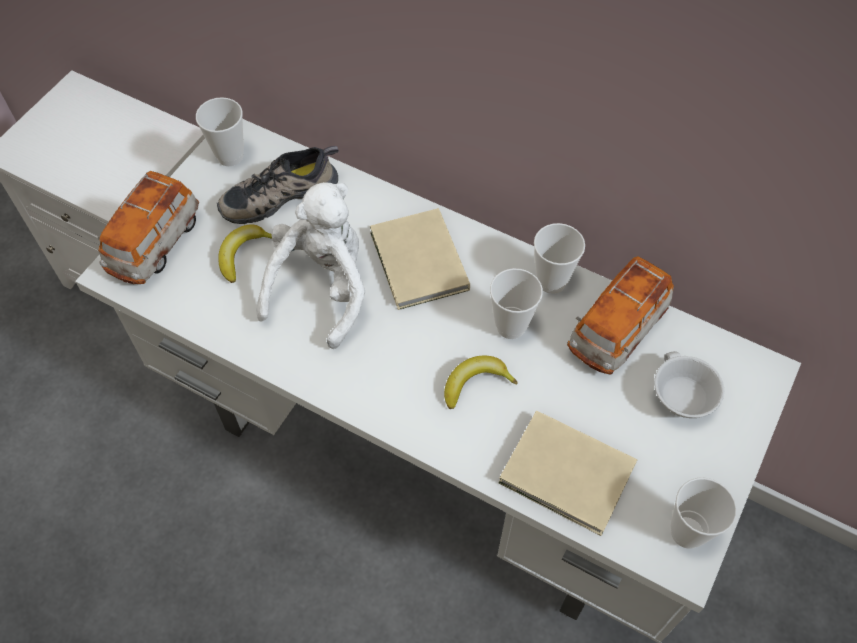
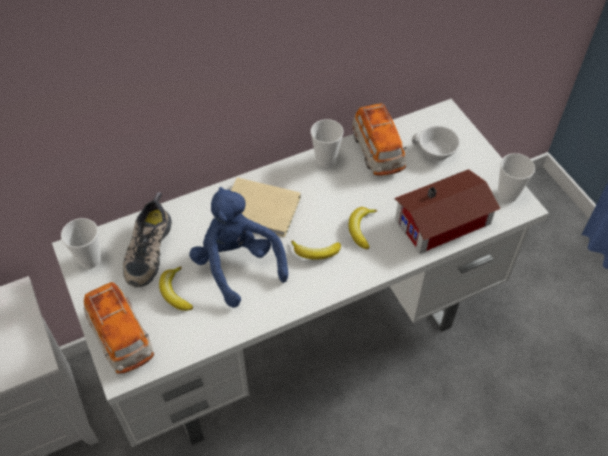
camera: 55 degrees left, 5 degrees down
white plush toy [257,182,365,349] -> blue plush toy [189,187,288,308]
cup [490,268,543,339] -> none
beige book [498,410,637,536] -> toy house [394,169,501,254]
none -> banana [291,240,341,260]

